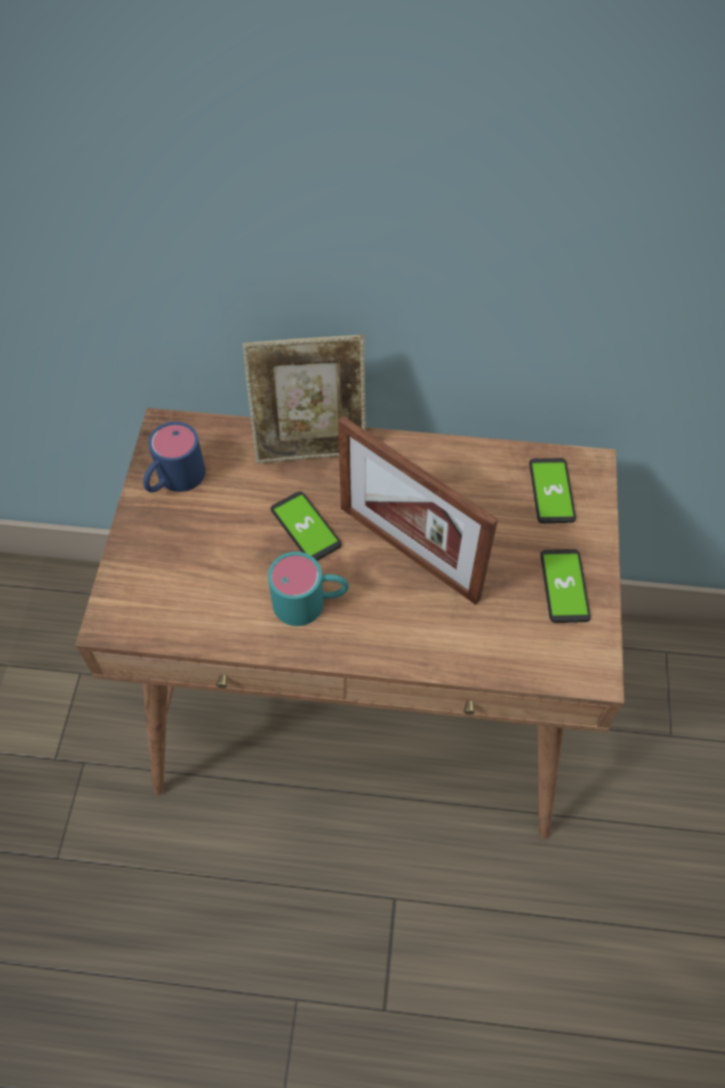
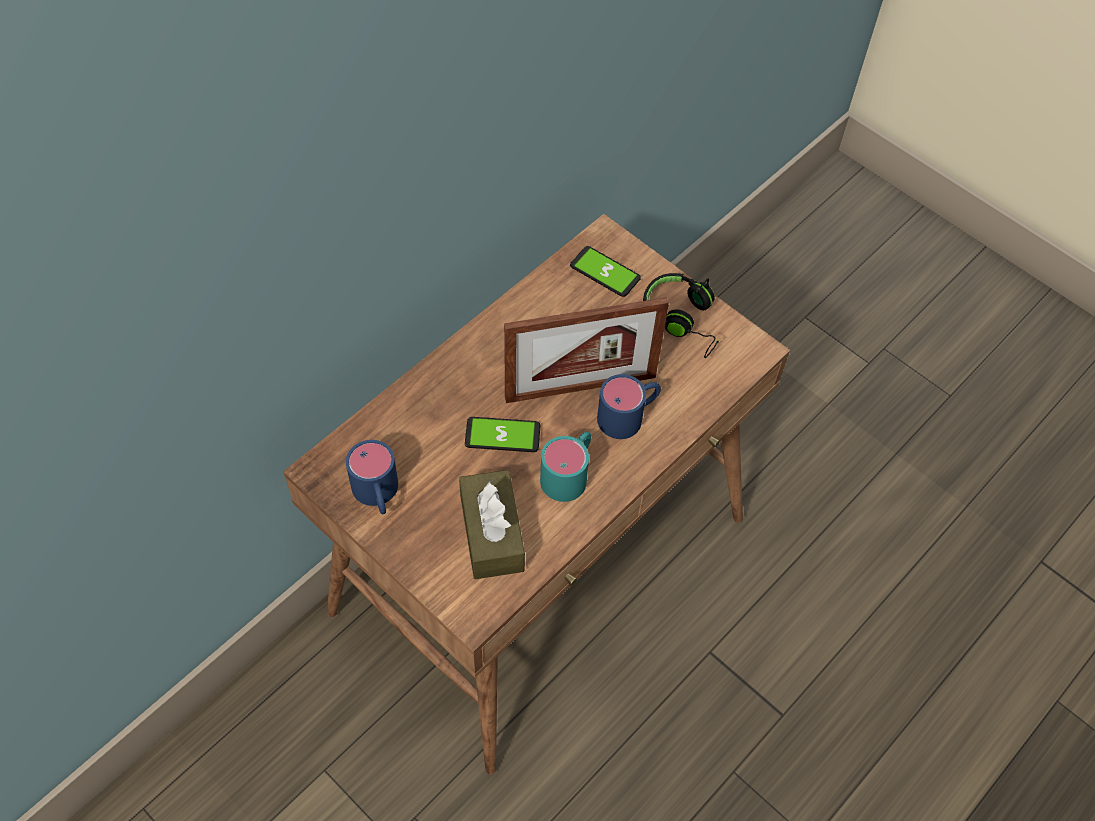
camera: 55 degrees left, 0 degrees up
picture frame [242,335,366,464] -> none
phone [540,549,591,623] -> black headphones [643,273,720,358]
none -> brown tissue box [459,470,525,579]
none -> blue mug [597,374,661,439]

